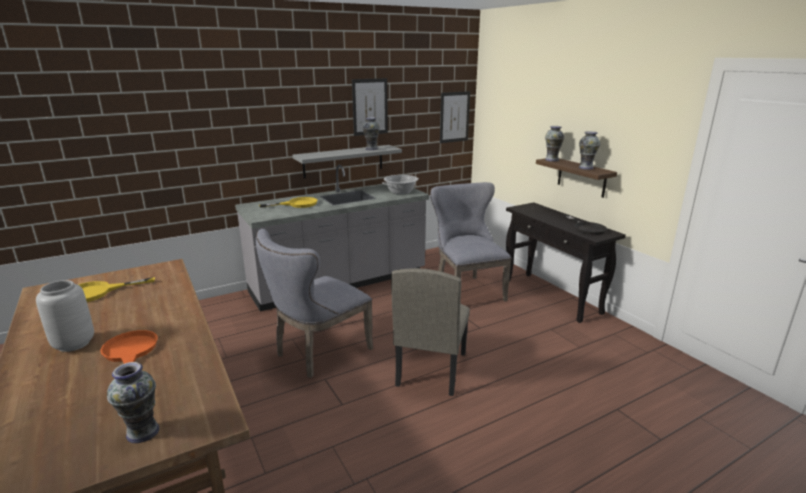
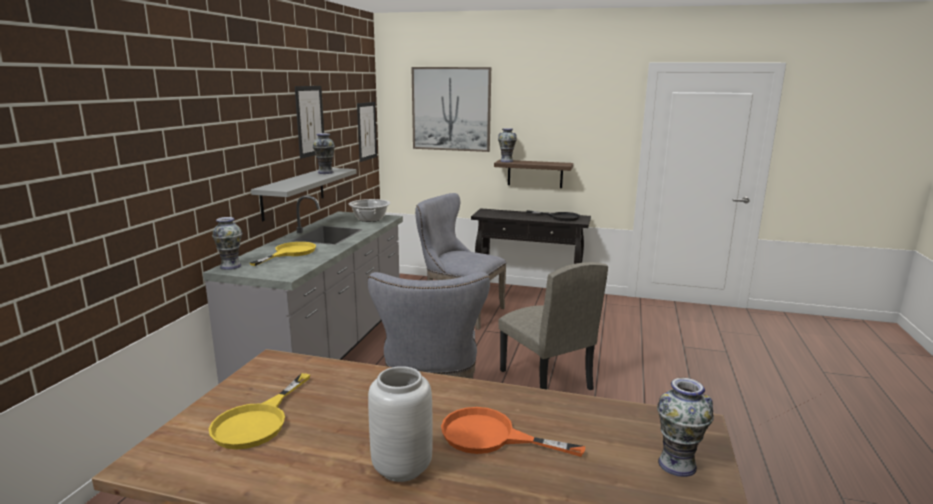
camera: 45 degrees left, 5 degrees down
vase [579,131,601,170] -> vase moved to [212,217,243,270]
none -> picture [412,67,491,152]

